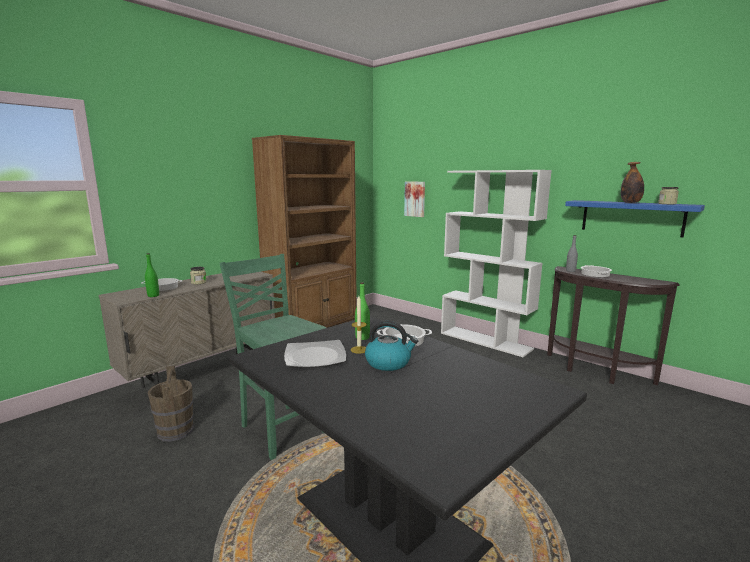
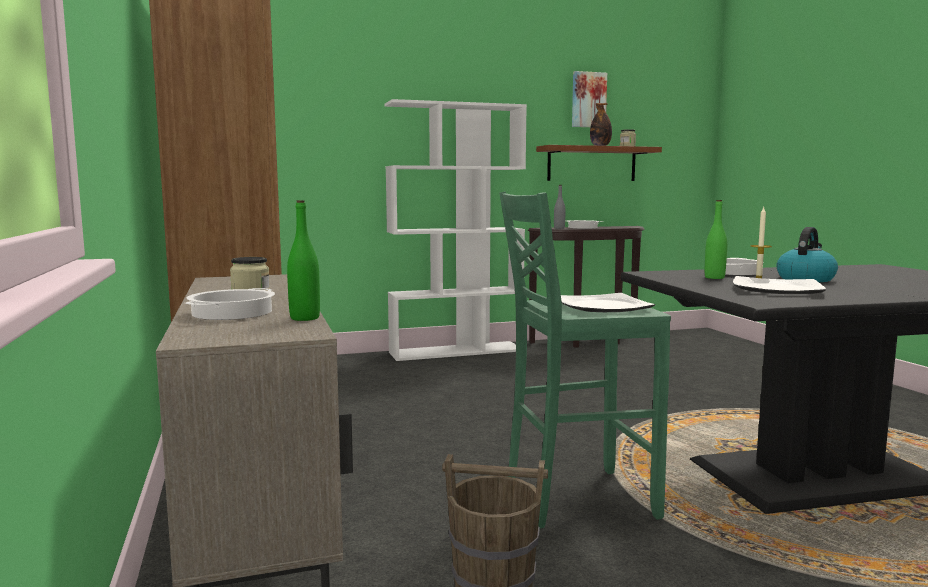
camera: 60 degrees left, 5 degrees down
picture [404,182,425,217] -> picture moved to [572,71,607,127]
blue shelf [565,200,705,237] -> brown shelf [536,145,662,181]
none -> plate [561,293,655,312]

